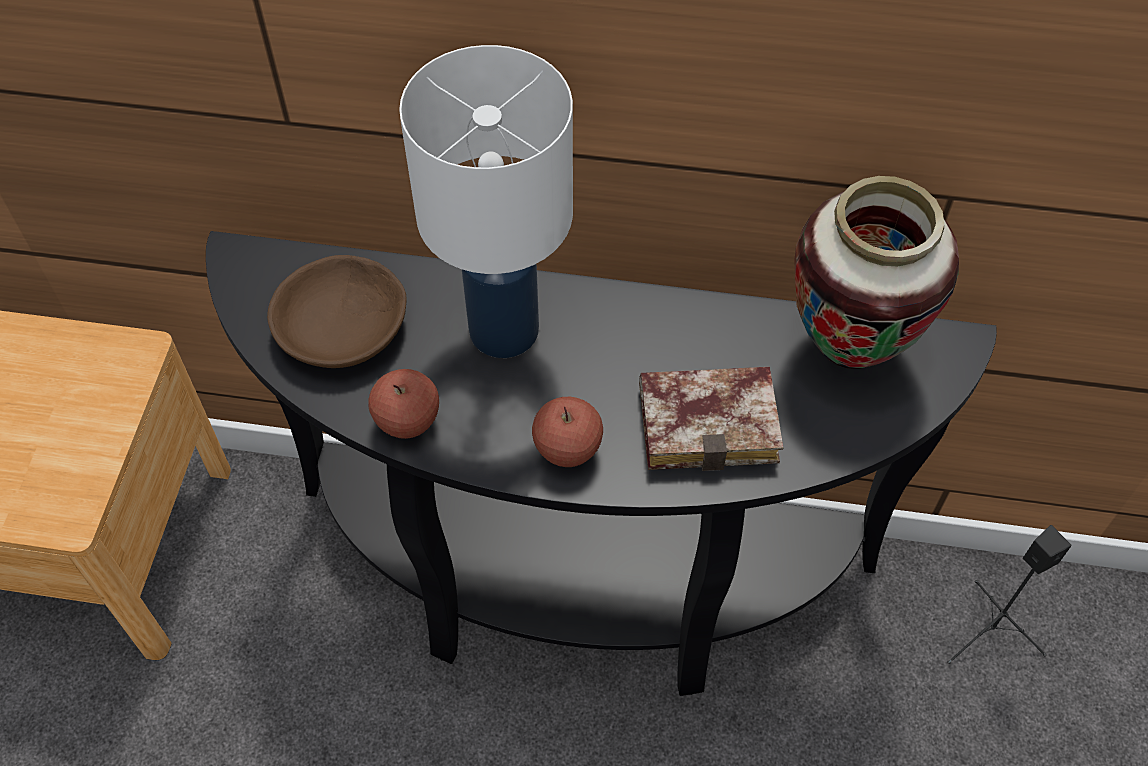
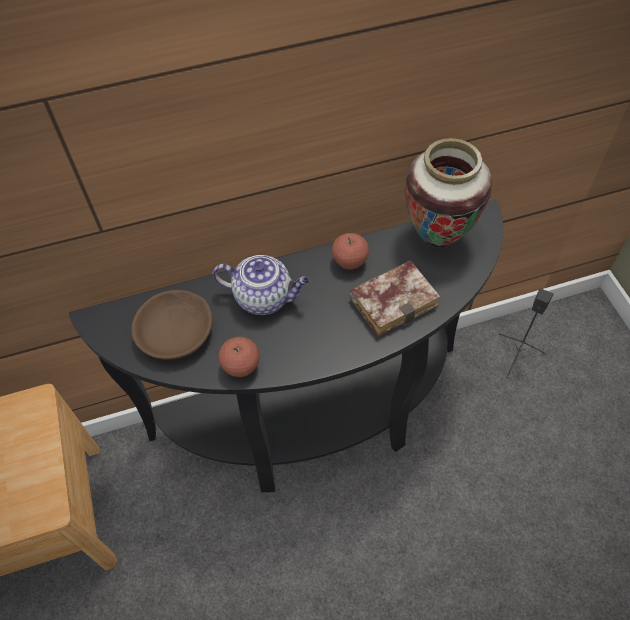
camera: 25 degrees left, 0 degrees up
white table lamp [399,45,573,358] -> teapot [213,255,309,315]
apple [532,397,603,467] -> apple moved to [332,233,369,270]

